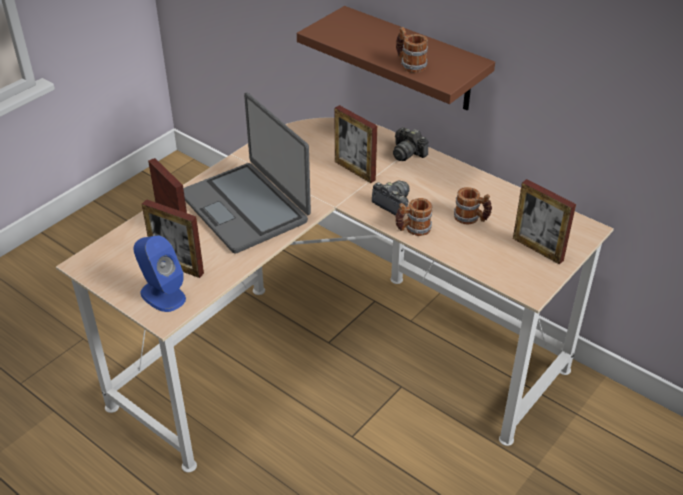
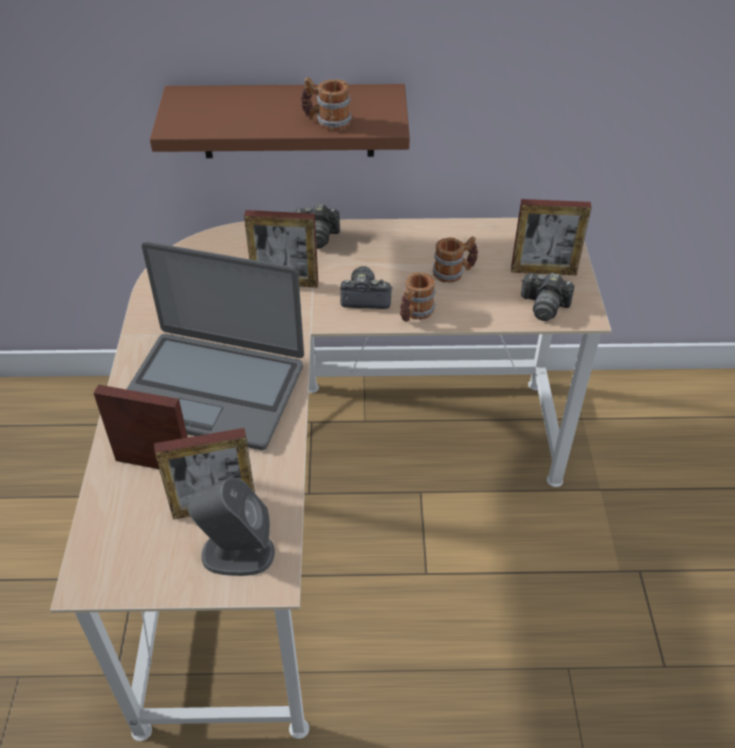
camera: 40 degrees left, 5 degrees up
blue speaker [134,236,186,312] -> grey speaker [187,478,275,576]
none -> camera [521,273,574,321]

